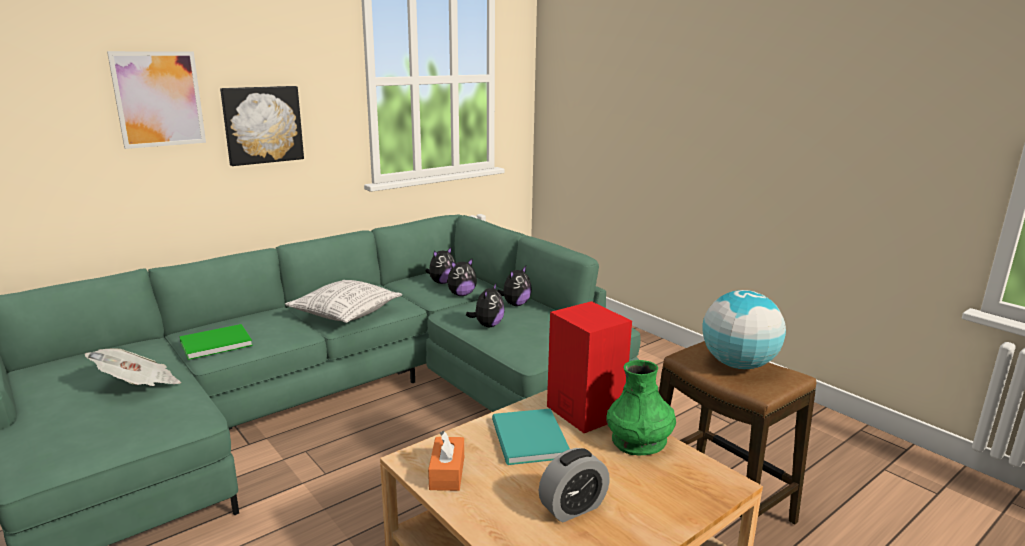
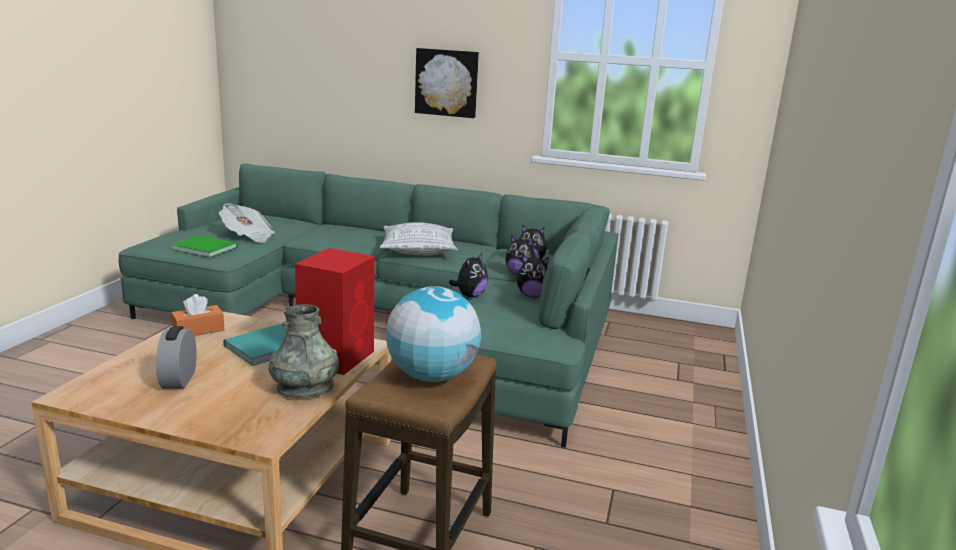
camera: 55 degrees right, 0 degrees up
picture [107,51,206,149] -> none
green book [179,324,253,360] -> green book moved to [170,235,238,257]
plush toy [466,282,505,327] -> plush toy turned 45 degrees counterclockwise [449,252,488,297]
alarm clock [539,448,610,522] -> alarm clock turned 60 degrees clockwise [156,326,197,389]
green vase [606,360,676,455] -> grey vase [269,304,339,398]

